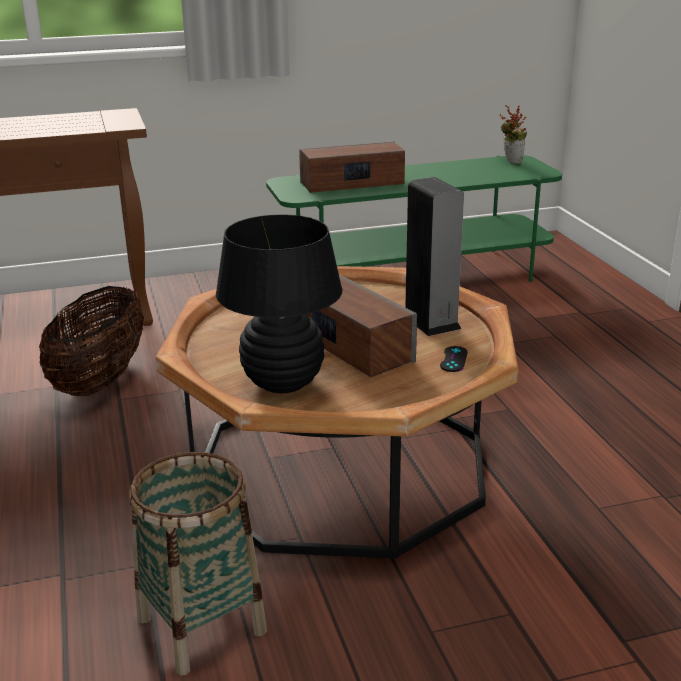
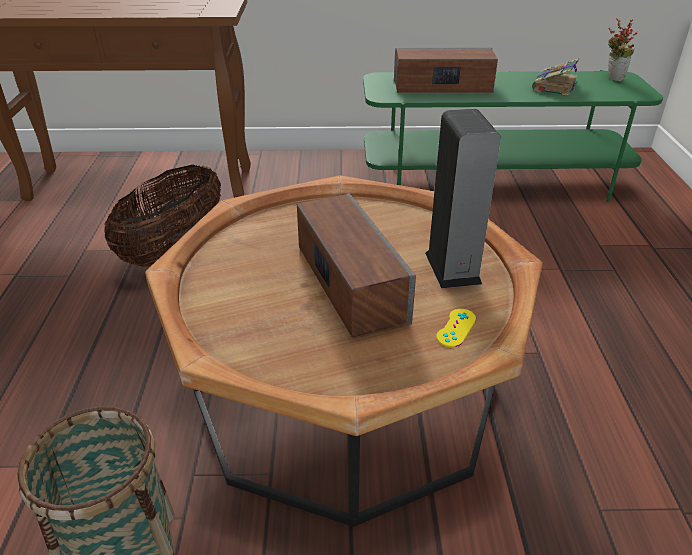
camera: 15 degrees right, 10 degrees up
black table lamp [216,214,342,393] -> none
black game controller [440,346,468,372] -> yellow game controller [436,309,476,347]
none -> book [532,59,579,96]

